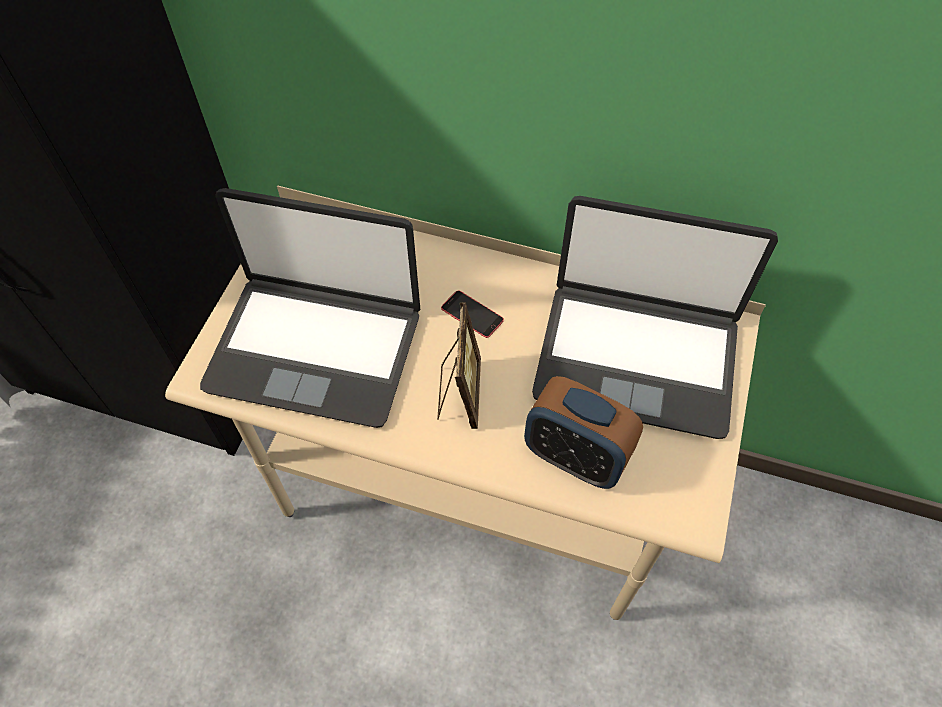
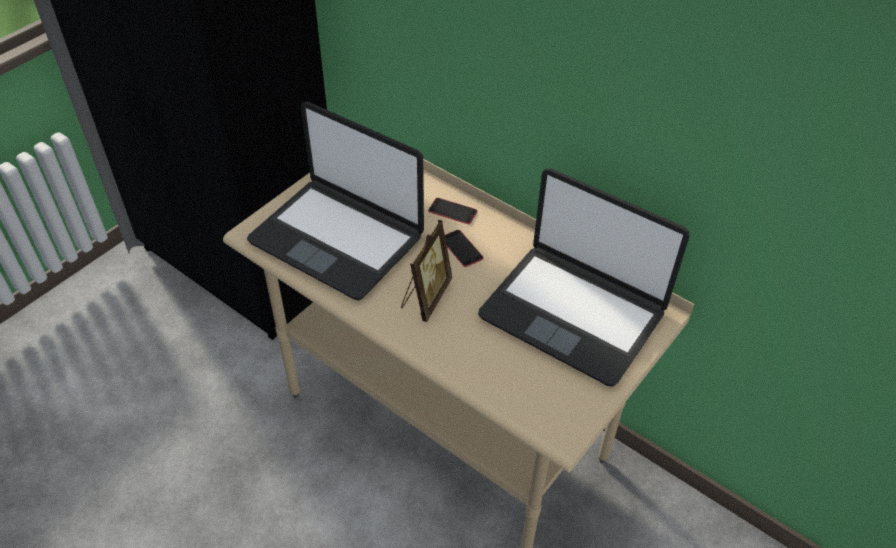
camera: 20 degrees right, 10 degrees down
alarm clock [524,376,643,489] -> none
none -> phone [428,198,477,224]

